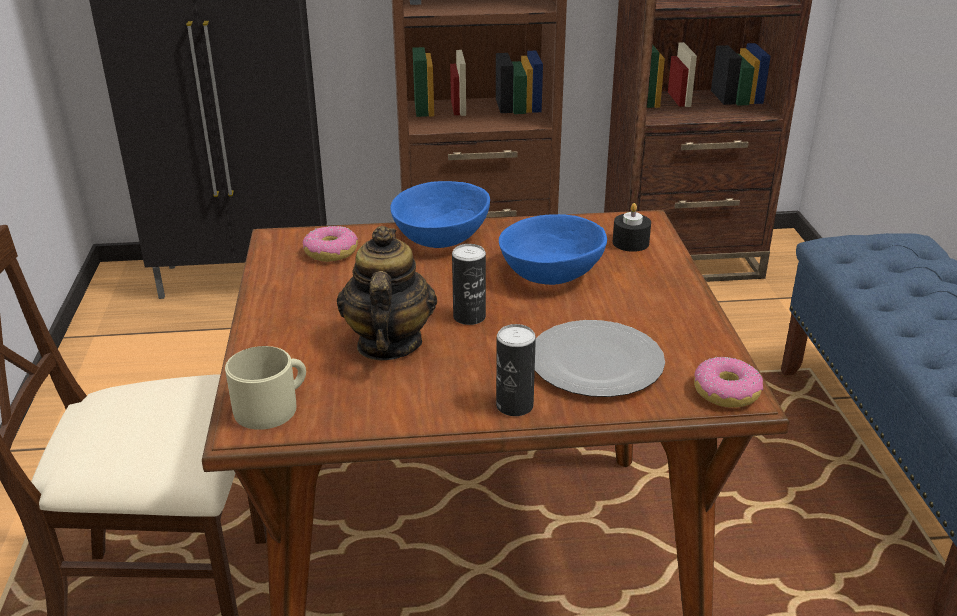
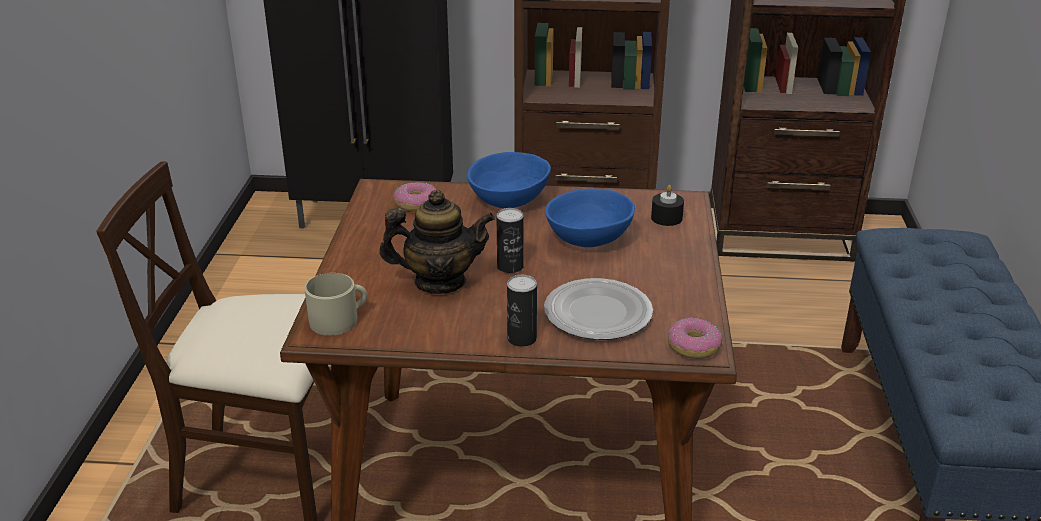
camera: 10 degrees right, 0 degrees up
teapot [337,226,437,361] -> teapot turned 75 degrees clockwise [379,189,495,294]

